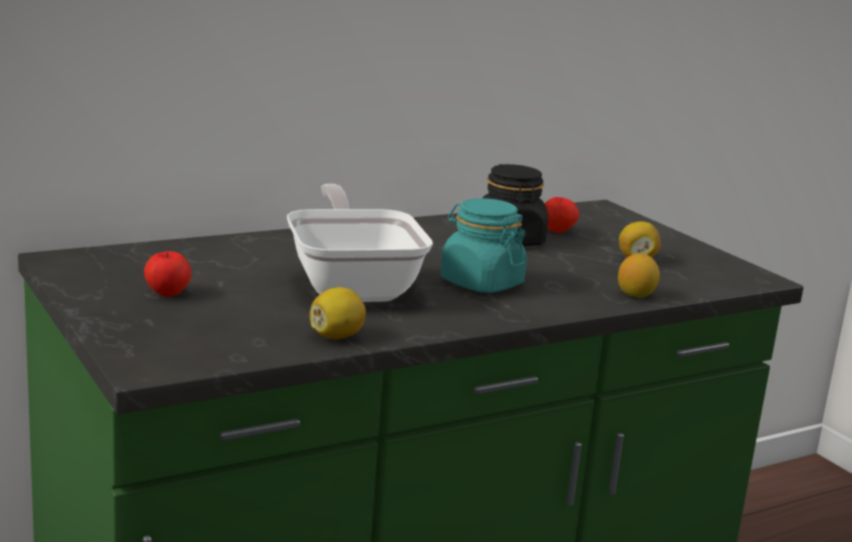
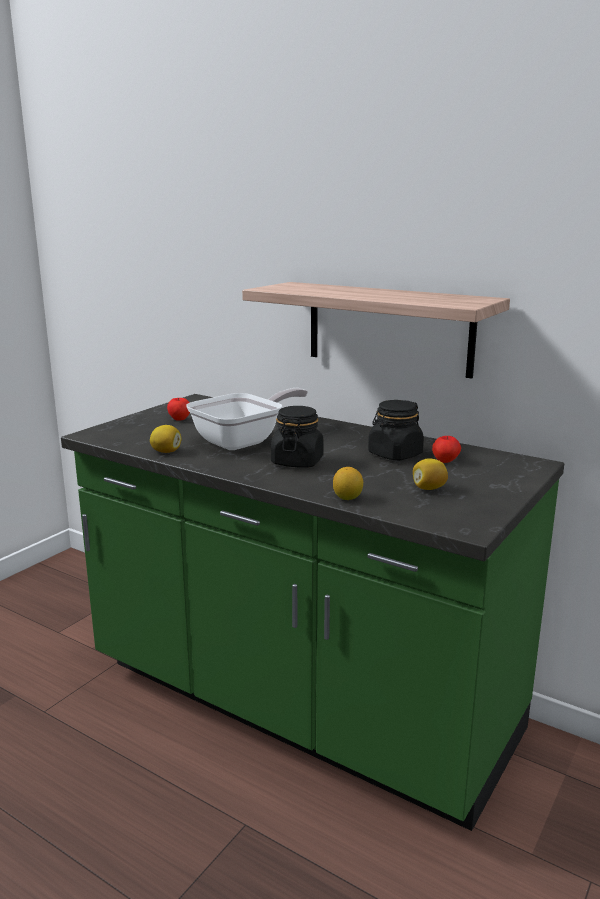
camera: 65 degrees right, 0 degrees up
turquoise jar [440,198,527,293] -> black jar [271,406,324,468]
none -> shelf [242,282,510,379]

